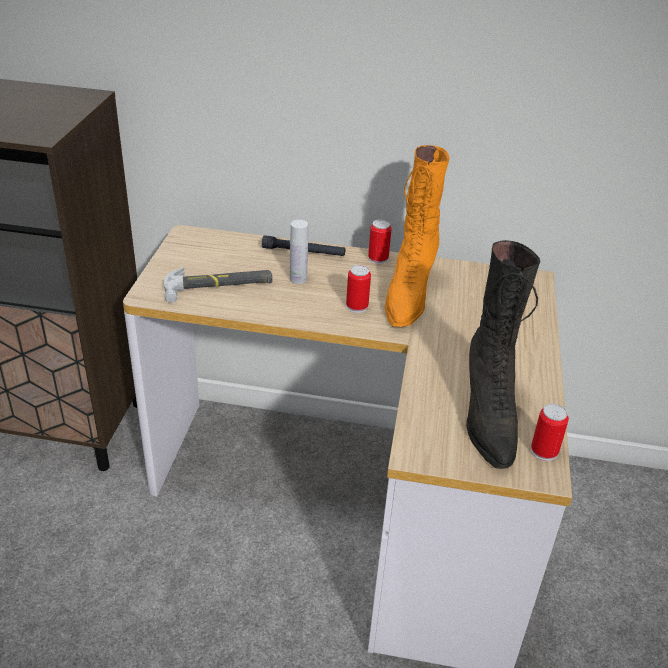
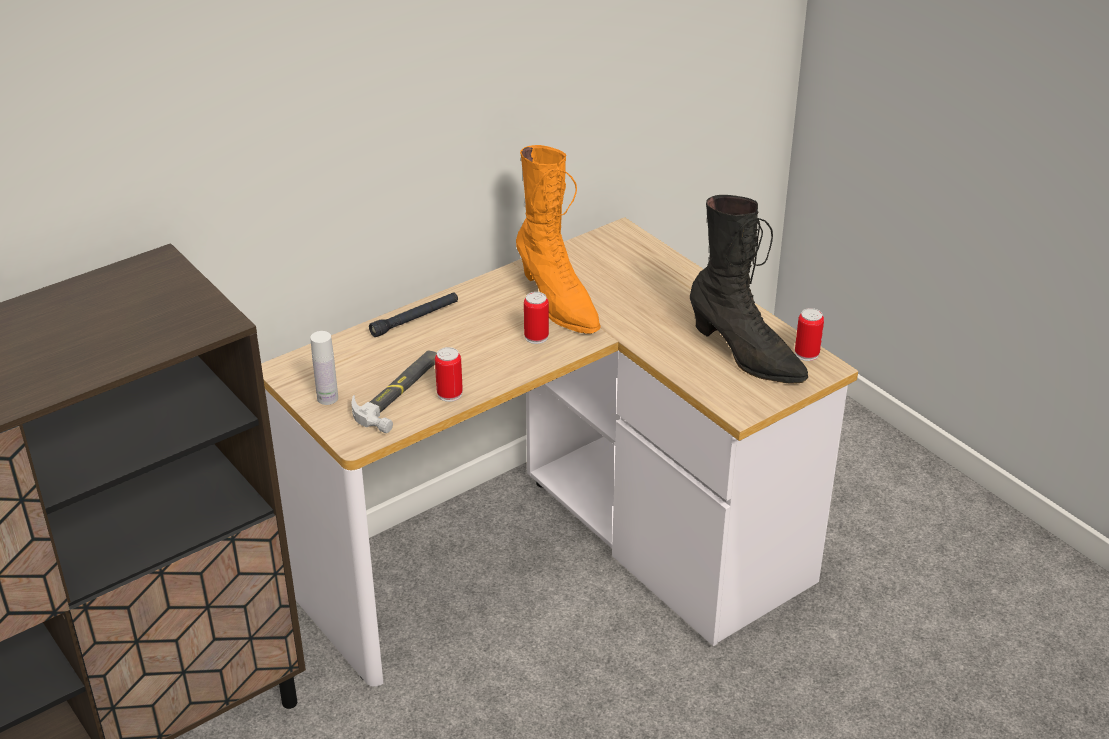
camera: 45 degrees left, 0 degrees up
white bottle [290,220,308,284] -> white bottle moved to [310,331,338,405]
can [368,220,391,264] -> can moved to [435,347,463,402]

